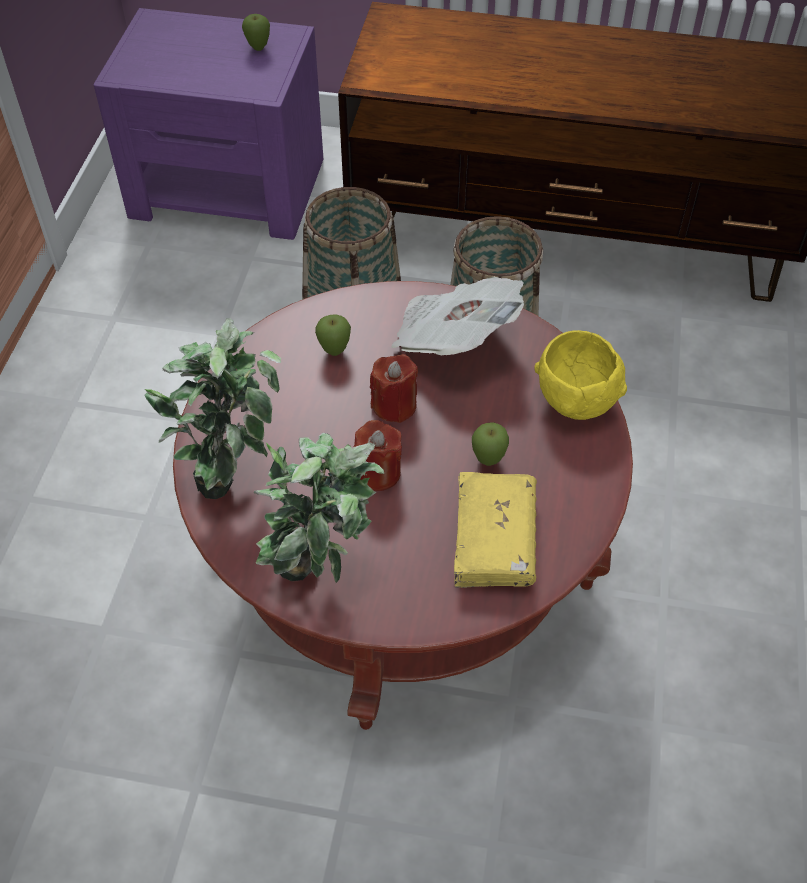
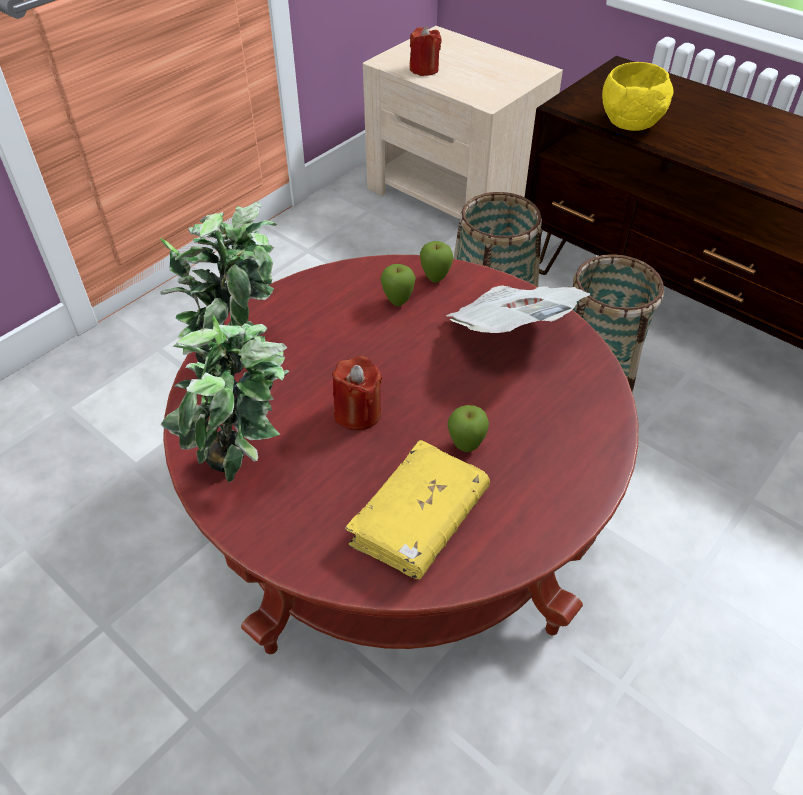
camera: 30 degrees right, 5 degrees down
purple nightstand [94,8,323,240] -> beige nightstand [363,26,563,219]
apple [242,14,270,51] -> apple moved to [420,241,453,283]
red candle [370,354,418,423] -> red candle moved to [410,26,441,76]
yellow bowl [535,330,627,420] -> yellow bowl moved to [602,62,674,131]

